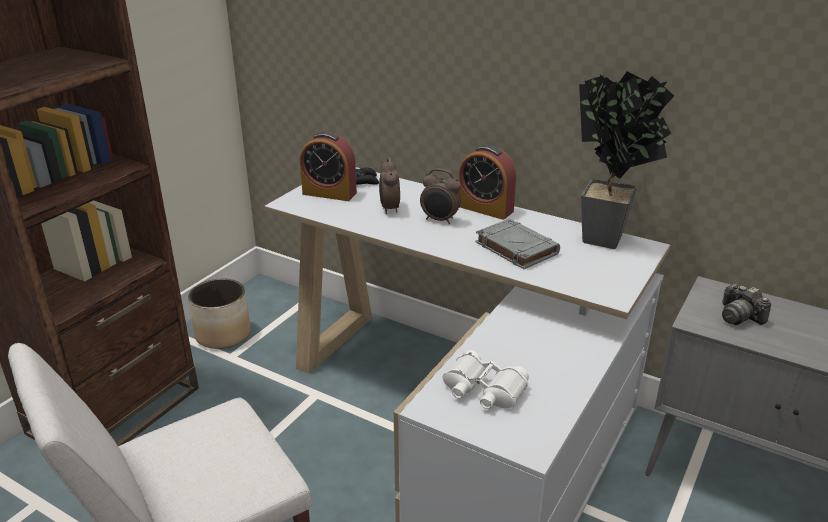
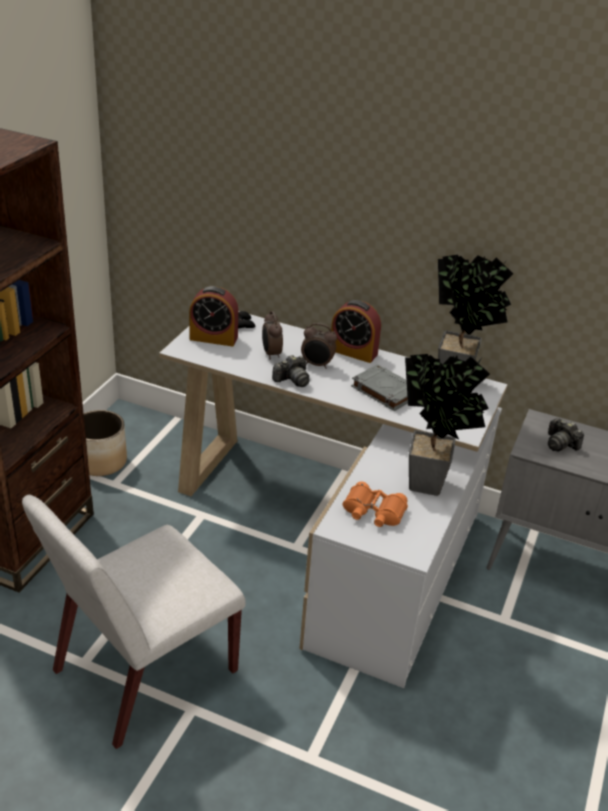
camera: 10 degrees left, 5 degrees up
white binoculars [442,350,529,409] -> orange binoculars [343,481,408,527]
none -> camera [272,355,310,387]
none -> potted plant [405,354,490,496]

